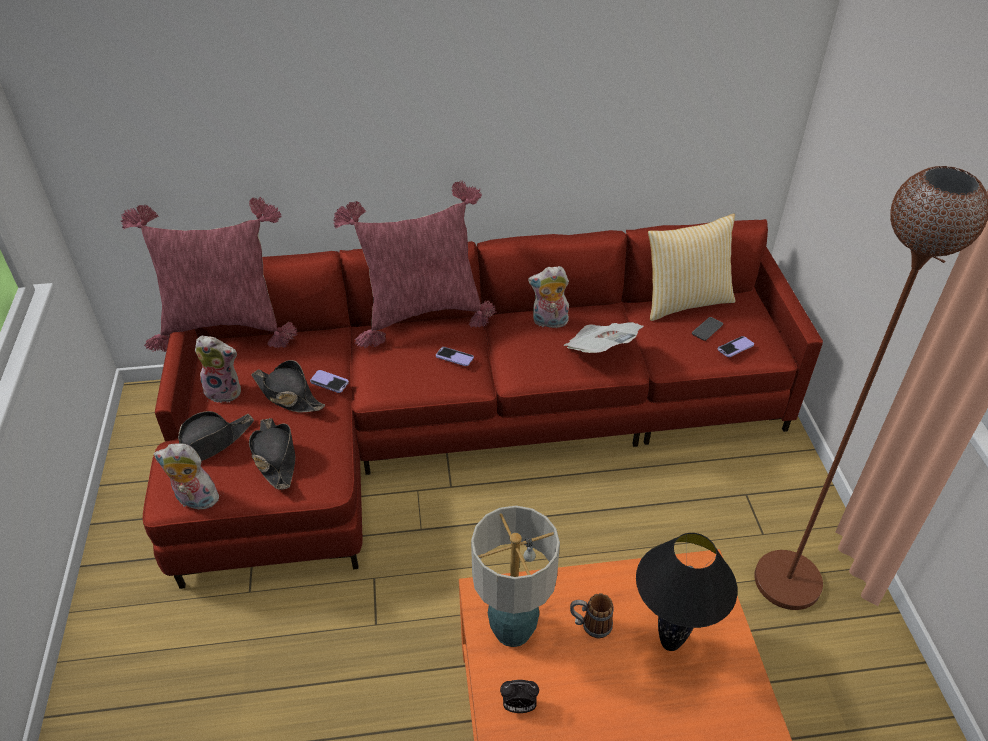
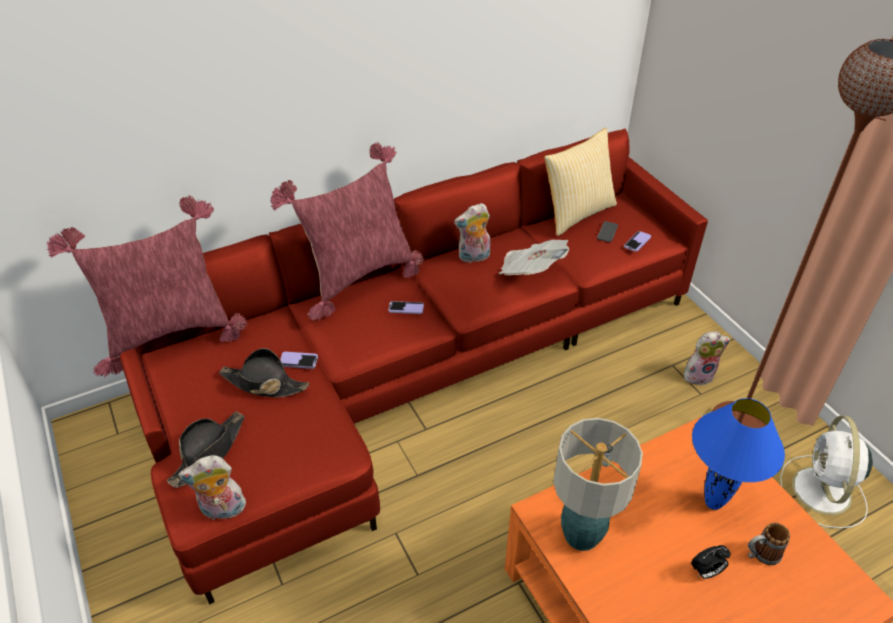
camera: 20 degrees left, 0 degrees up
plush toy [195,336,241,403] -> plush toy moved to [684,331,731,385]
black hat [249,418,295,490] -> none
alarm clock [500,680,539,713] -> alarm clock moved to [691,545,731,579]
mug [570,593,613,638] -> mug moved to [748,523,790,565]
black table lamp [636,533,738,651] -> blue table lamp [692,398,785,510]
none -> white fan [780,415,873,529]

